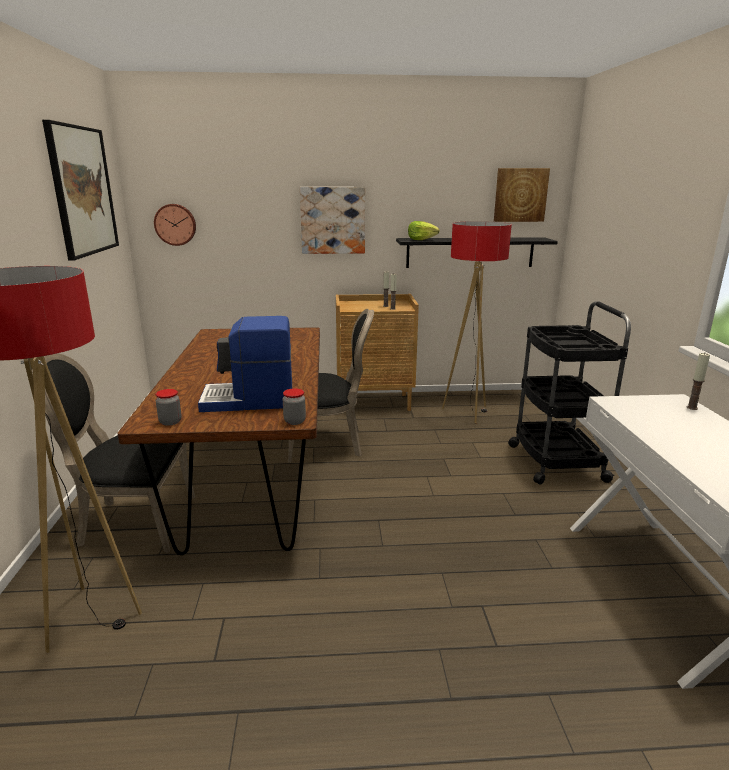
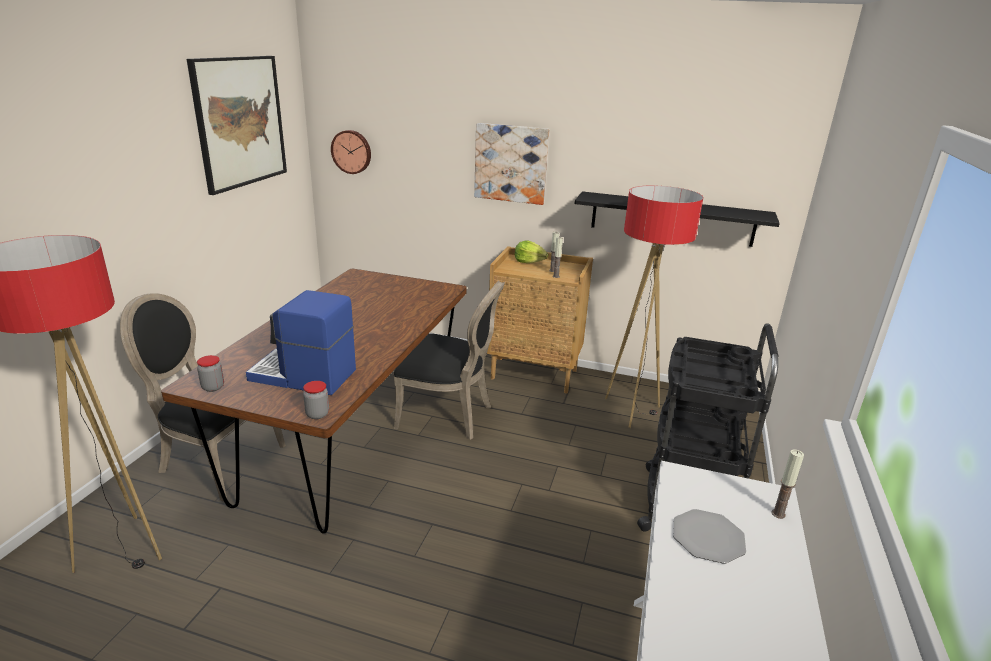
camera: 20 degrees right, 5 degrees up
lettuce [408,221,439,240] -> lettuce moved to [515,240,548,263]
picture [494,168,550,222] -> none
none -> plate [673,509,746,564]

